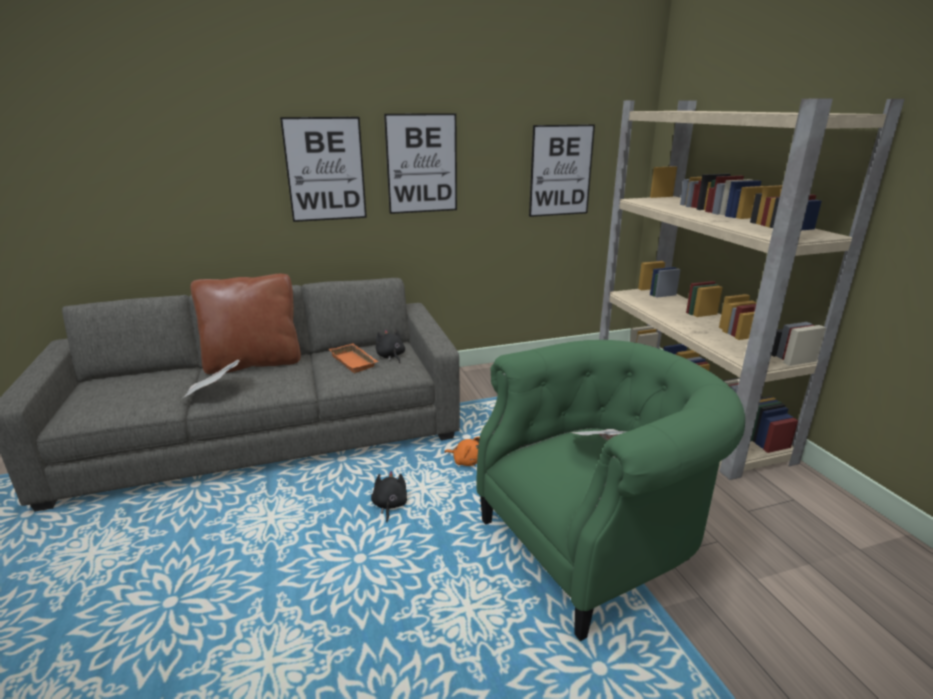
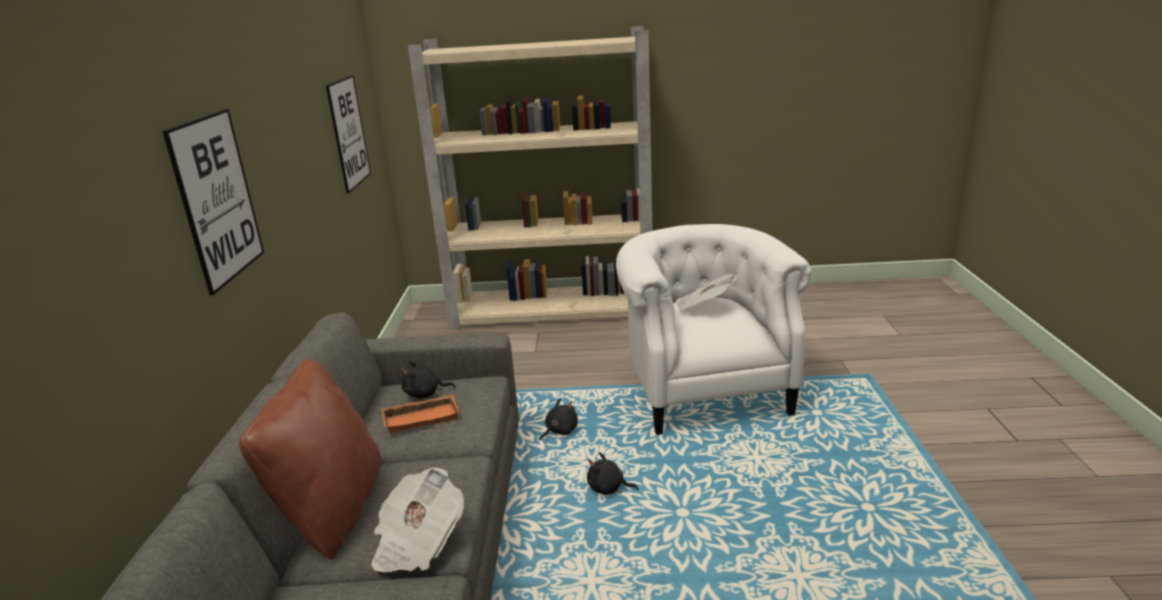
camera: 70 degrees left, 0 degrees up
picture [384,113,457,214] -> none
orange plush toy [444,437,480,466] -> black plush toy [539,399,578,441]
green armchair [477,340,745,641] -> white armchair [616,224,811,435]

